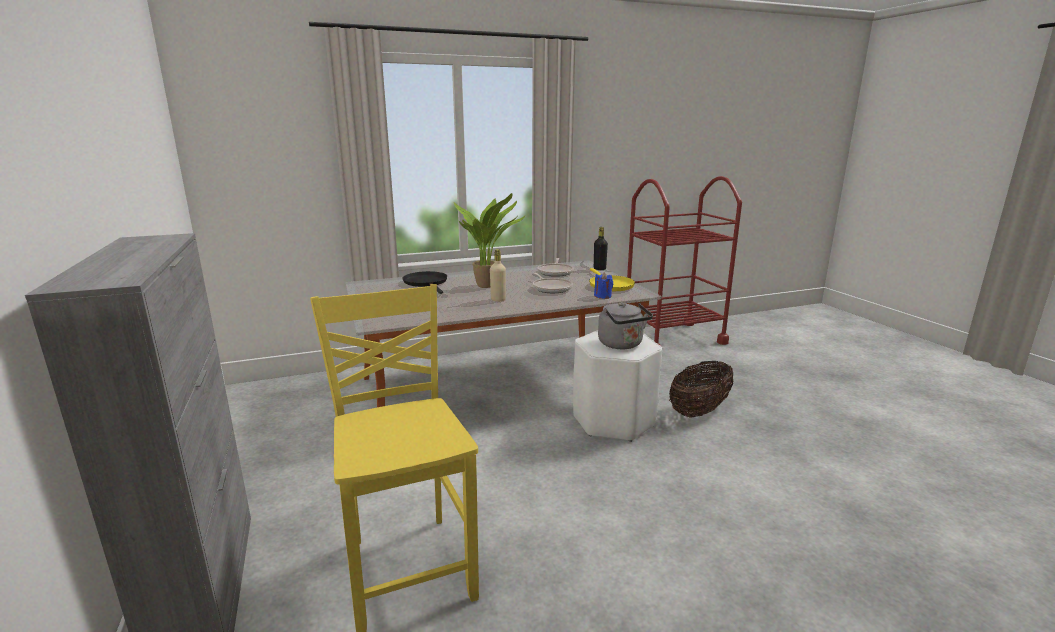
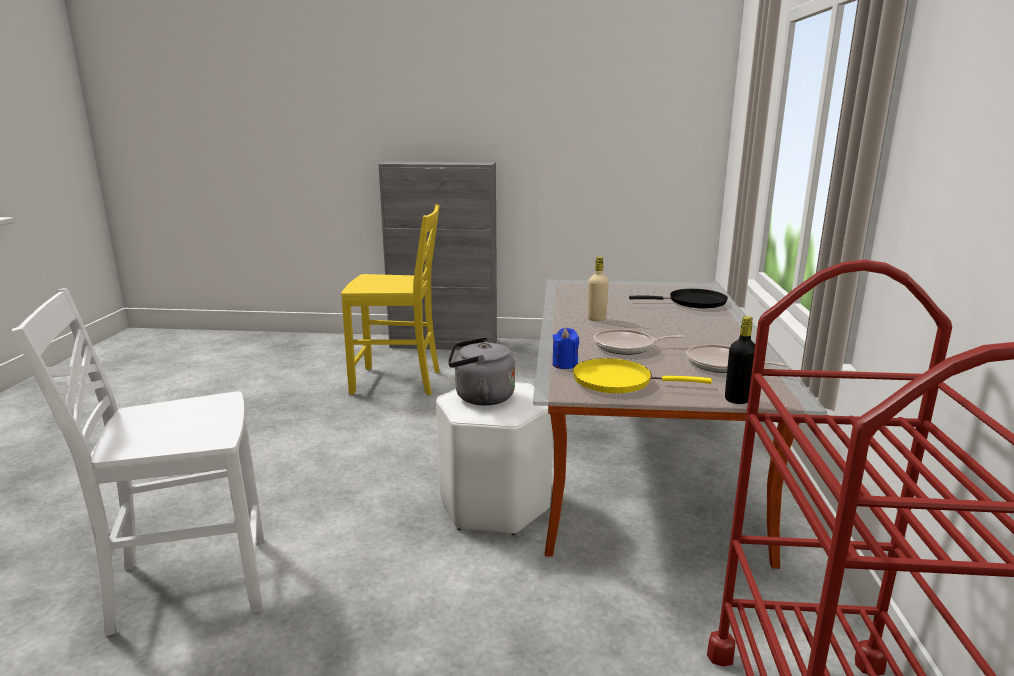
camera: 115 degrees right, 0 degrees up
potted plant [454,193,526,288] -> none
basket [669,361,733,418] -> none
none -> white chair [12,288,264,636]

